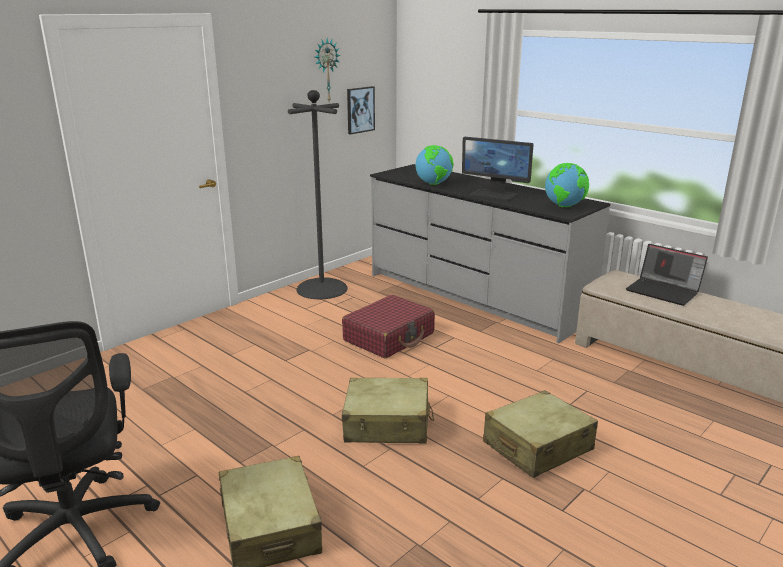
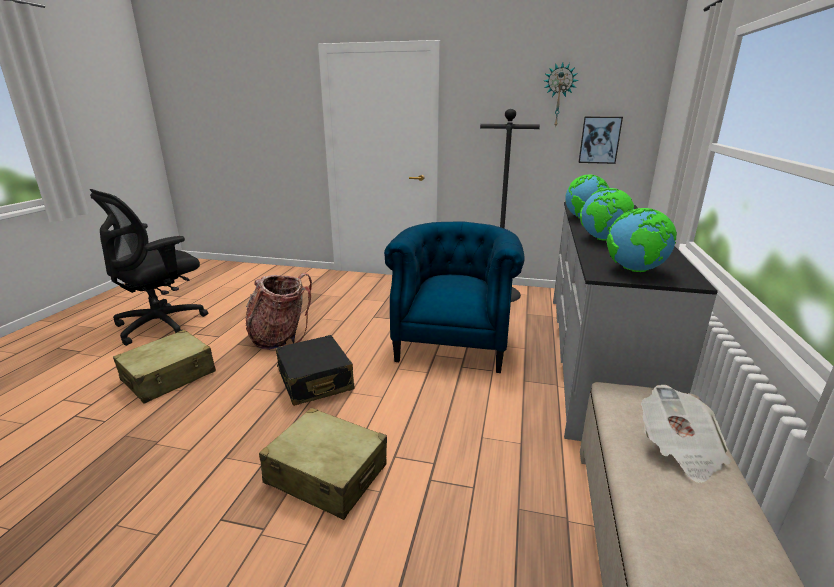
camera: 60 degrees right, 0 degrees up
red suitcase [342,295,435,358] -> blue armchair [384,221,525,373]
beige suitcase [342,378,434,444] -> black suitcase [276,335,355,406]
monitor [462,137,534,201] -> globe [580,188,634,241]
laptop [626,244,708,306] -> newspaper [641,385,732,484]
none -> backpack [246,273,312,350]

